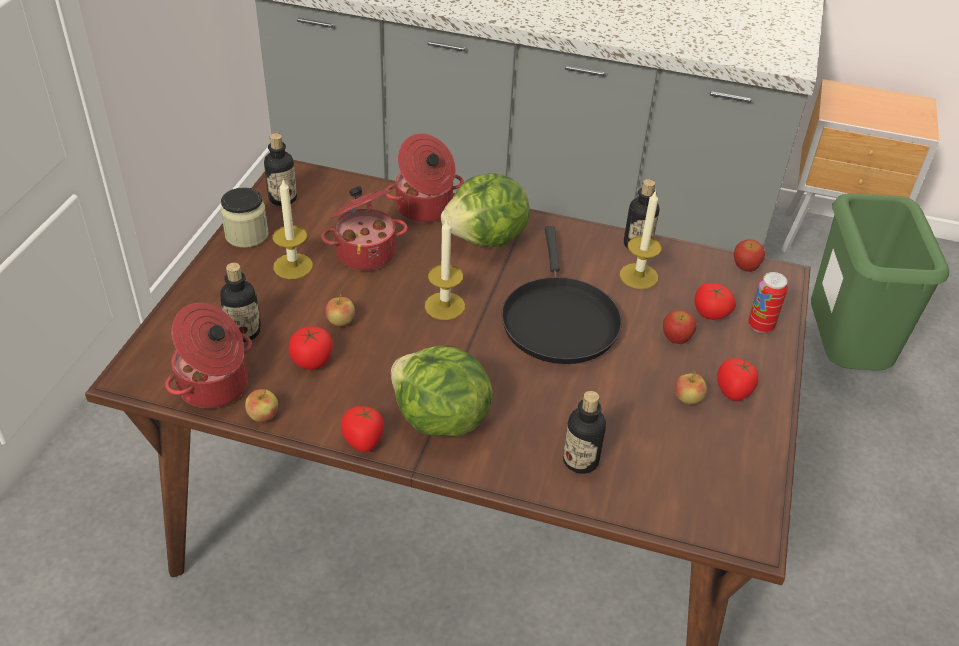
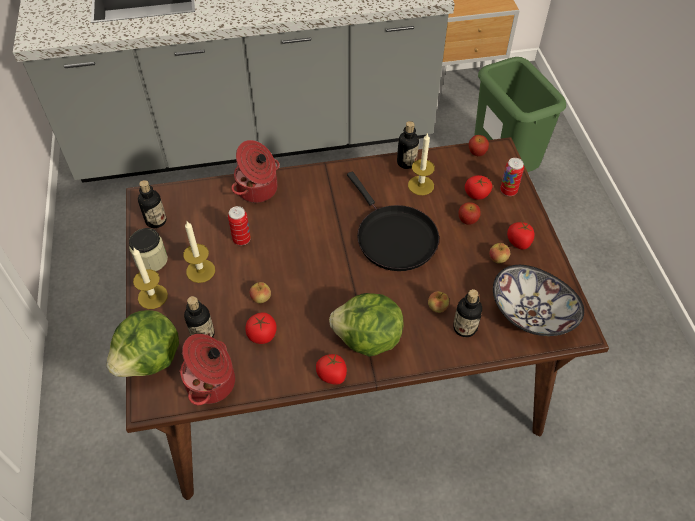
camera: 25 degrees left, 10 degrees up
apple [245,389,278,422] -> apple moved to [428,291,449,313]
cooking pot [321,186,408,271] -> can [228,206,251,246]
candle [425,218,465,320] -> candle moved to [132,248,168,309]
lettuce [441,173,530,247] -> lettuce moved to [106,310,179,377]
none -> bowl [493,265,584,336]

